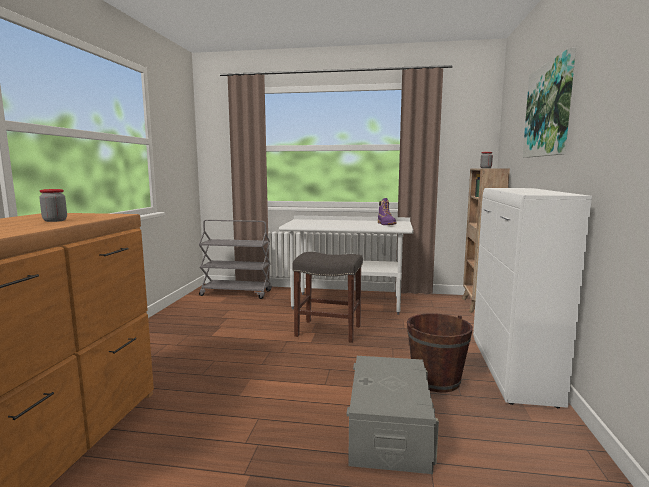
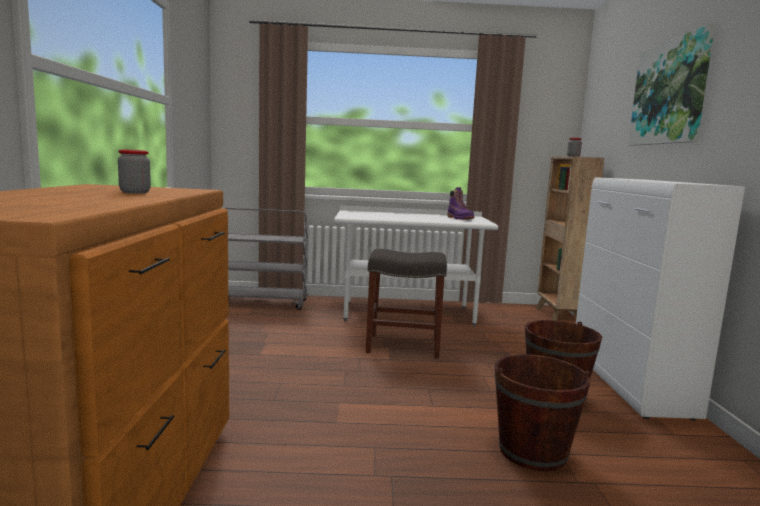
camera: 10 degrees left, 0 degrees up
grey storage box [346,356,439,474] -> brown bucket [494,354,591,471]

